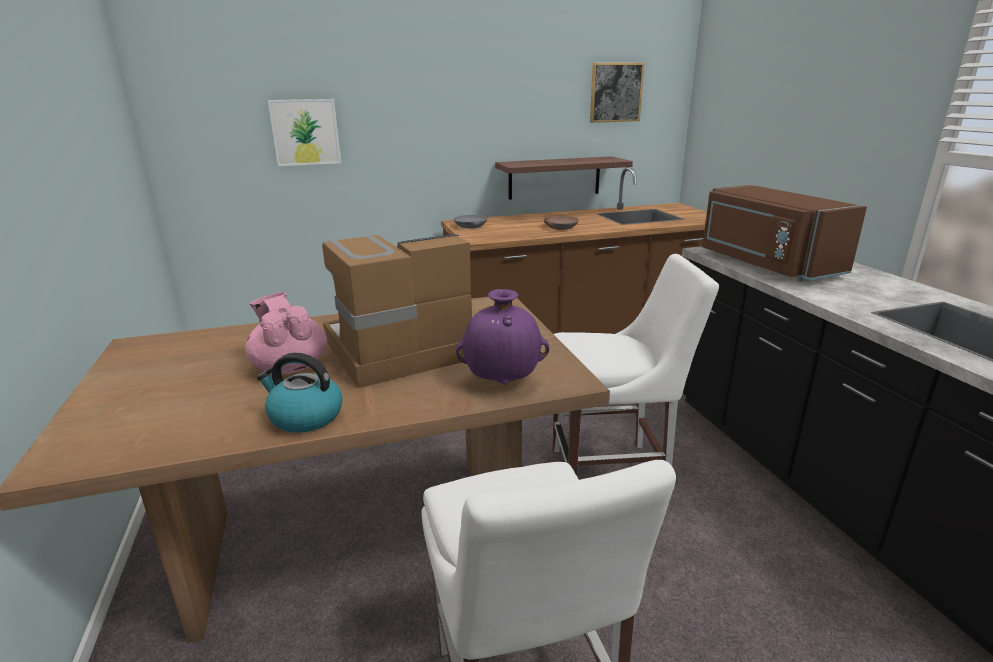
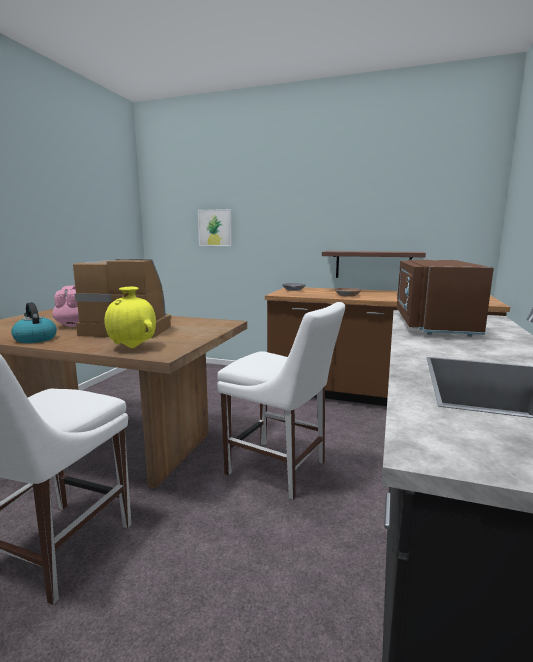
camera: 35 degrees right, 10 degrees down
purple vase [456,289,549,385] -> yellow vase [104,287,156,348]
picture [590,63,645,123] -> none

